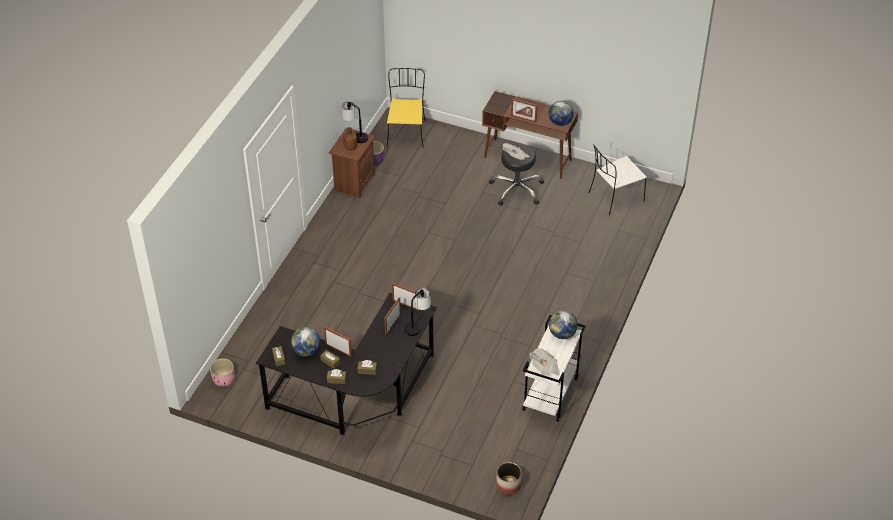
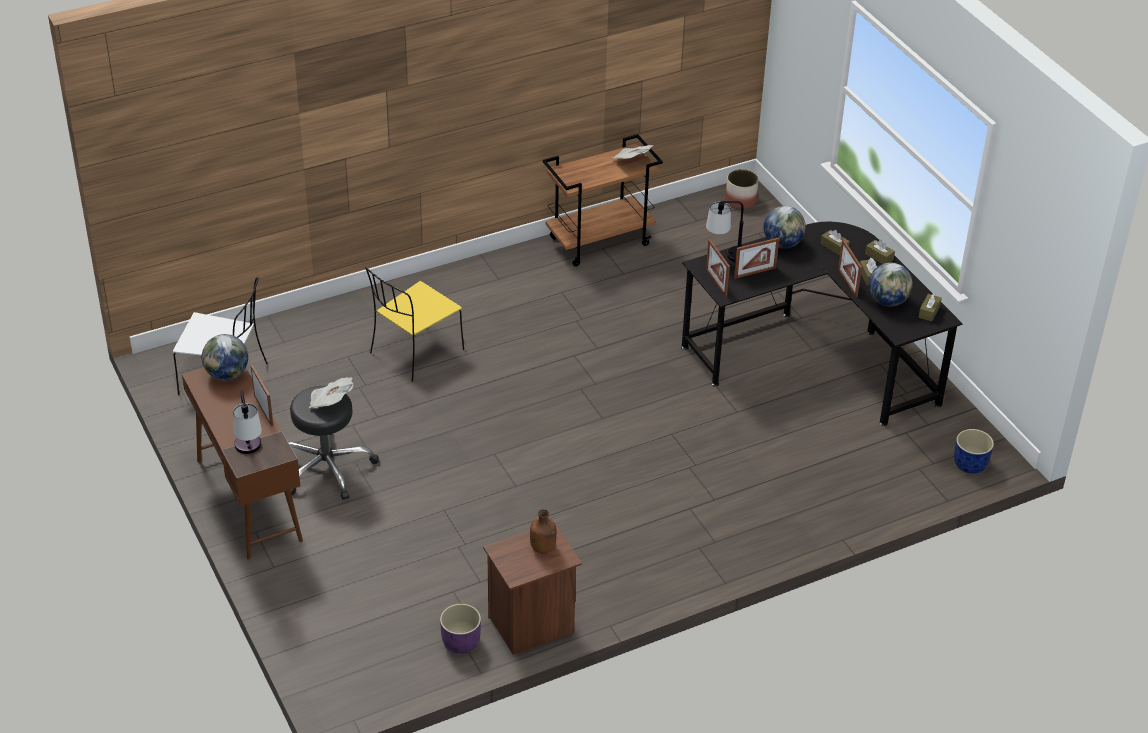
camera: 140 degrees left, 5 degrees down
pink planter [210,358,234,387] -> blue planter [954,429,994,474]
table lamp [342,102,368,143] -> table lamp moved to [233,391,262,454]
yellow chair [387,68,425,148] -> yellow chair moved to [365,267,464,382]
white cart [522,315,586,421] -> brown cart [543,134,663,267]
globe [549,310,578,339] -> globe moved to [763,206,806,248]

